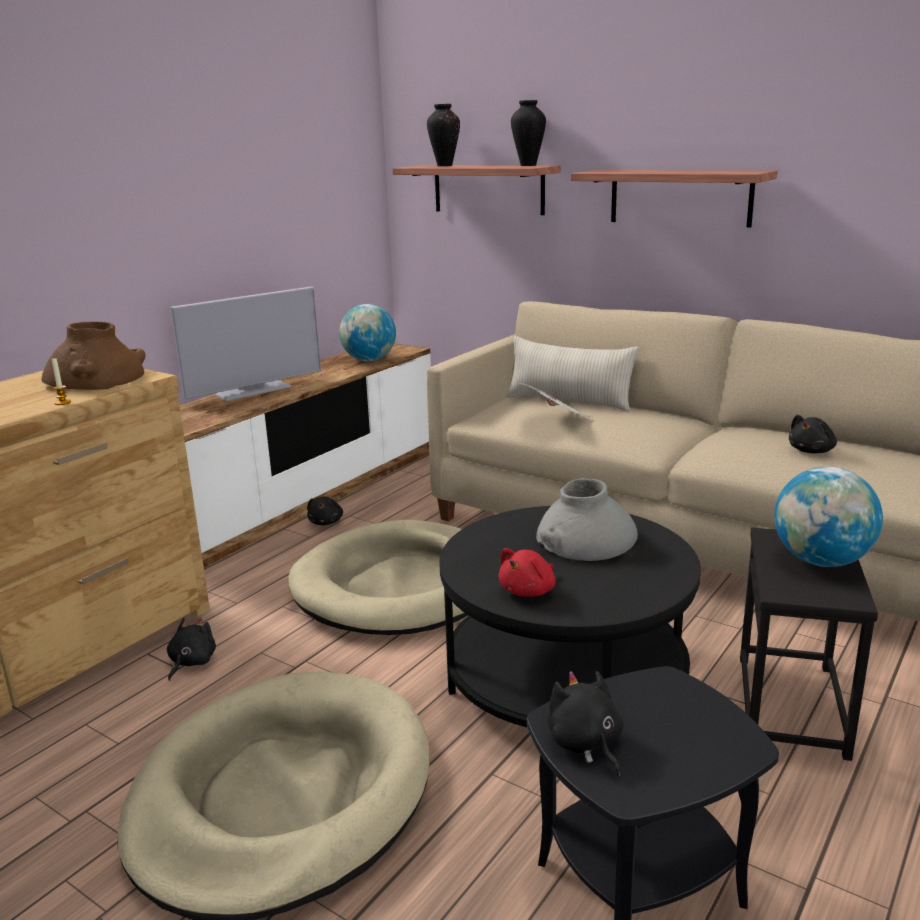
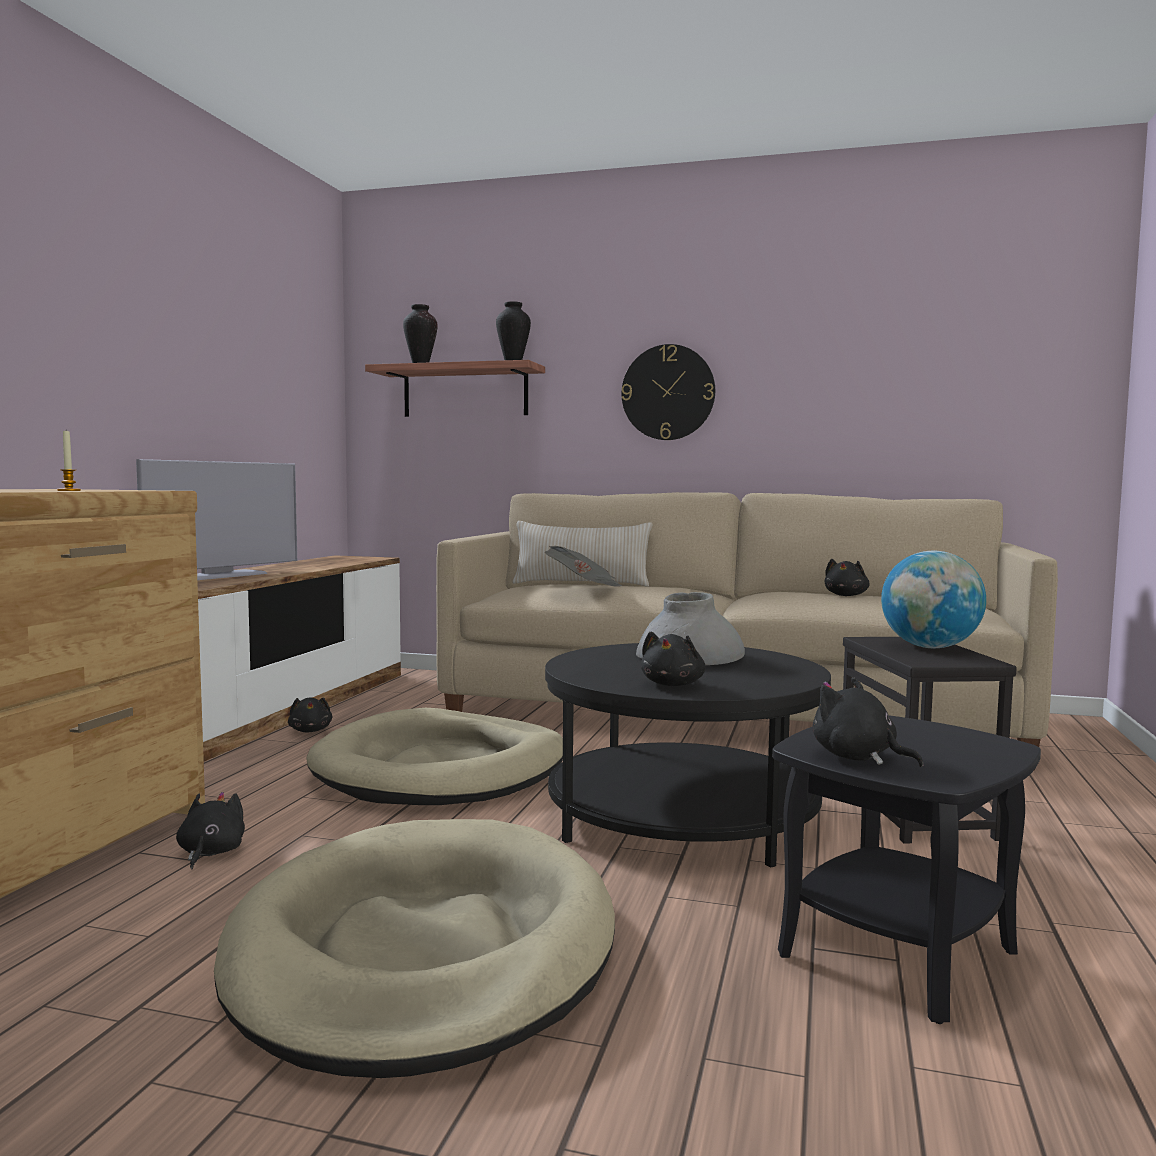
camera: 20 degrees left, 15 degrees down
brown vase [42,322,146,390] -> none
globe [339,304,396,361] -> none
red plush toy [498,548,556,597] -> black plush toy [641,632,706,686]
shelf [571,170,777,227] -> wall clock [621,344,715,440]

